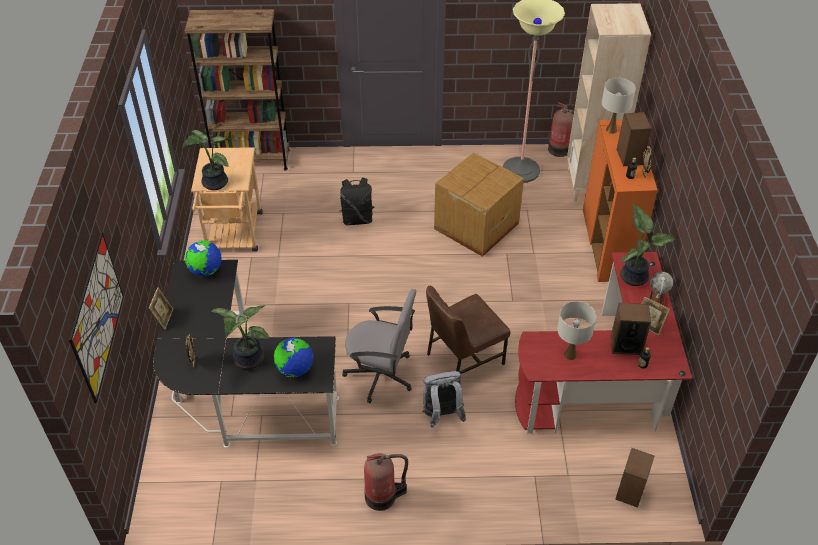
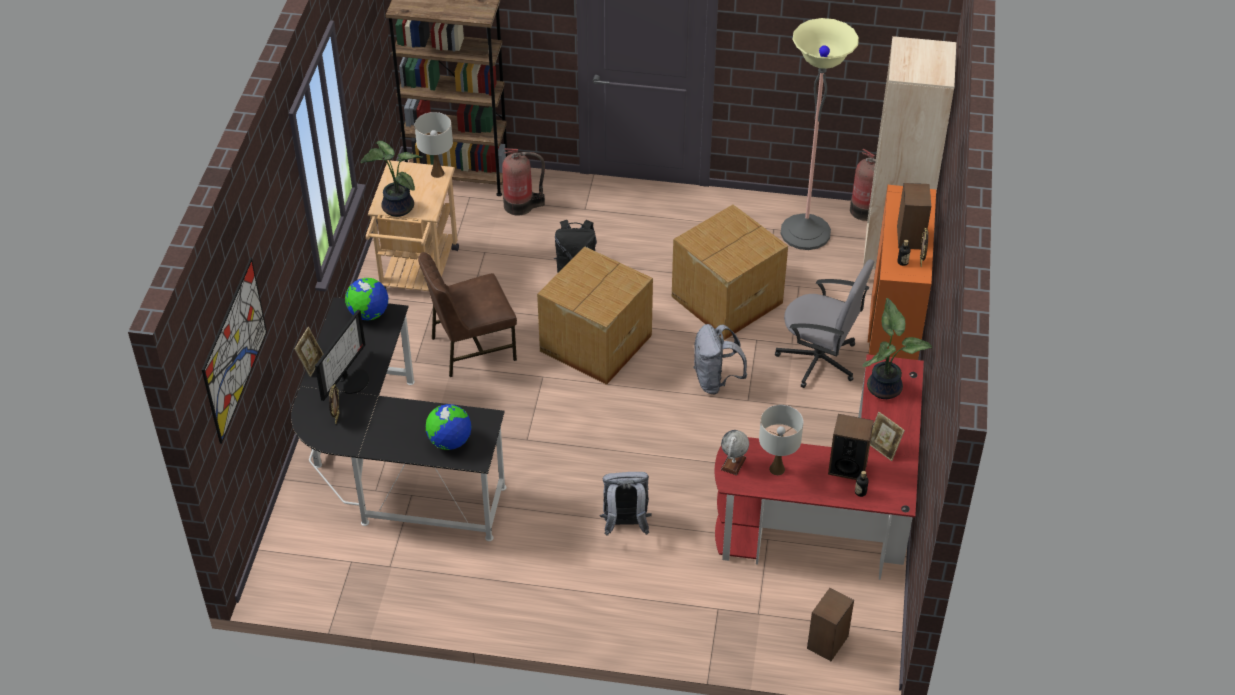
camera: 10 degrees right, 0 degrees up
potted plant [211,305,270,369] -> none
grey office chair [342,289,416,403] -> grey office chair moved to [775,259,874,388]
fire extinguisher [364,453,408,511] -> fire extinguisher moved to [502,148,545,216]
brown chair [426,286,510,374] -> brown chair moved to [418,252,517,377]
white table lamp [602,78,636,134] -> white table lamp moved to [415,112,453,178]
globe [650,272,673,305] -> globe moved to [721,430,749,476]
none -> monitor [315,310,369,401]
none -> cardboard box [537,247,653,385]
none -> grey backpack [693,324,747,394]

